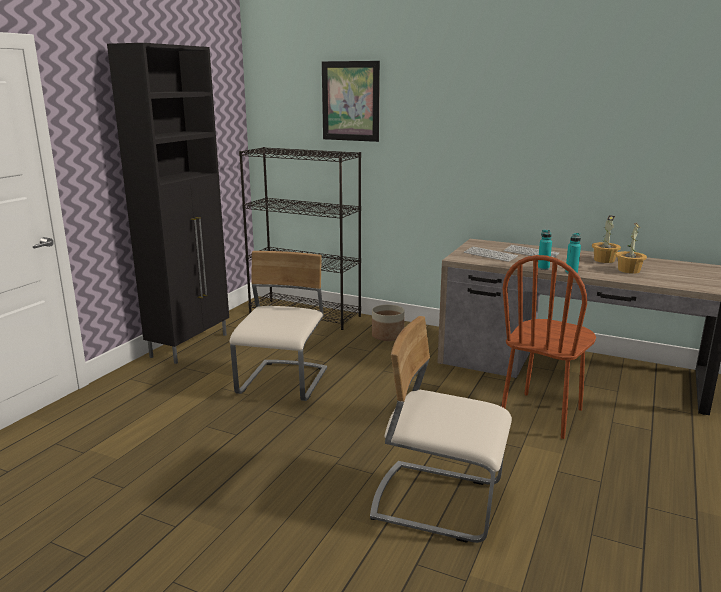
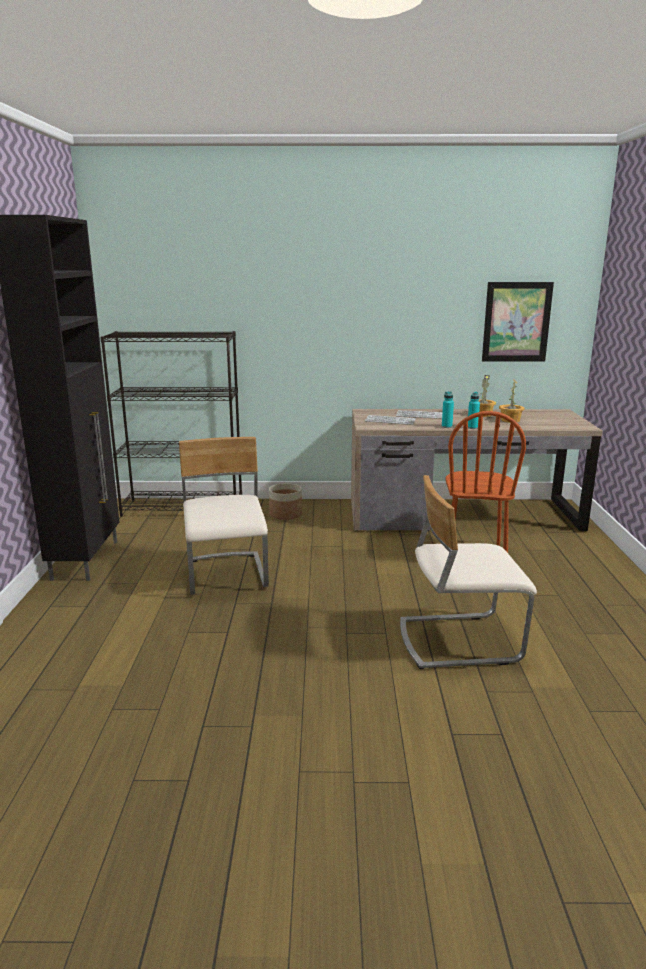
camera: 25 degrees left, 0 degrees up
picture [322,61,380,142] -> picture moved to [482,282,554,362]

